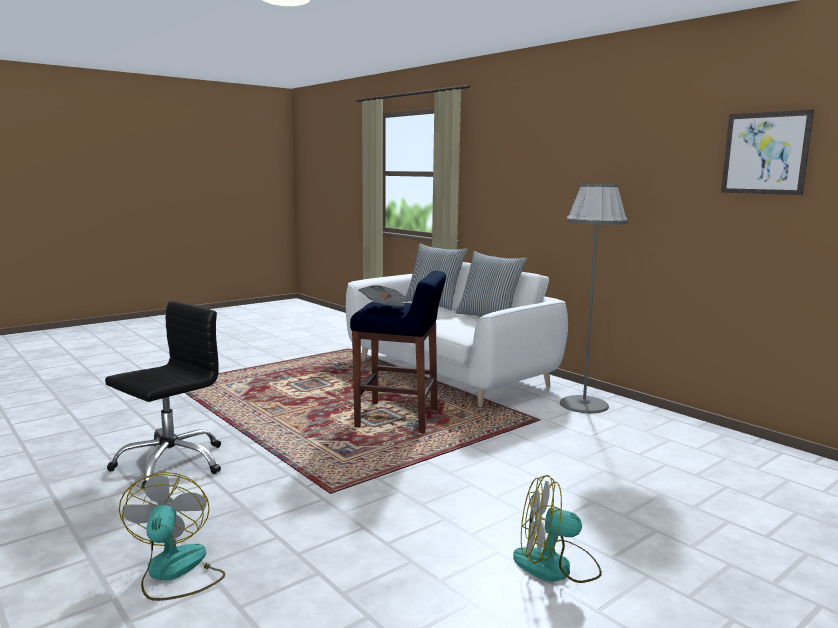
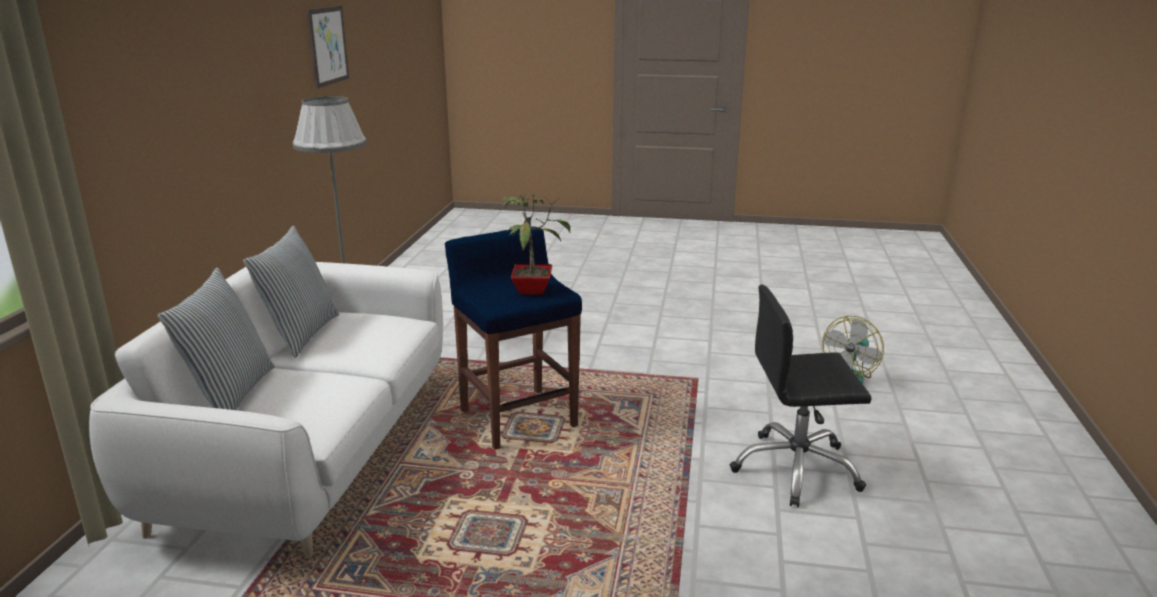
camera: 130 degrees left, 10 degrees up
newspaper [359,285,408,306] -> potted plant [499,190,571,295]
fan [513,475,602,583] -> none

